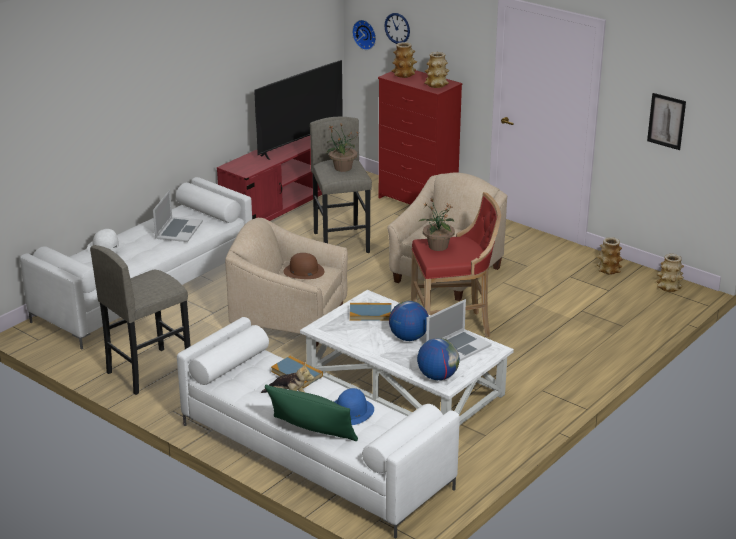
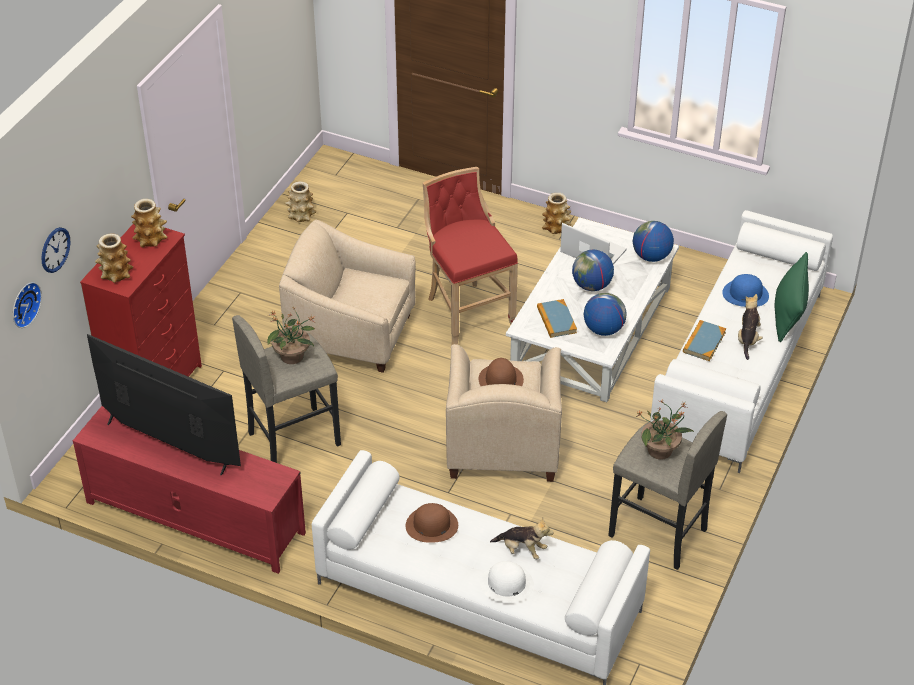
camera: 105 degrees left, 15 degrees up
laptop [153,190,203,242] -> brown hat [406,503,458,543]
potted plant [418,198,455,251] -> potted plant moved to [636,400,694,460]
picture [647,93,686,150] -> none
vase [656,254,684,292] -> vase moved to [542,193,571,234]
none -> plush toy [490,518,554,559]
none -> globe [584,293,627,336]

